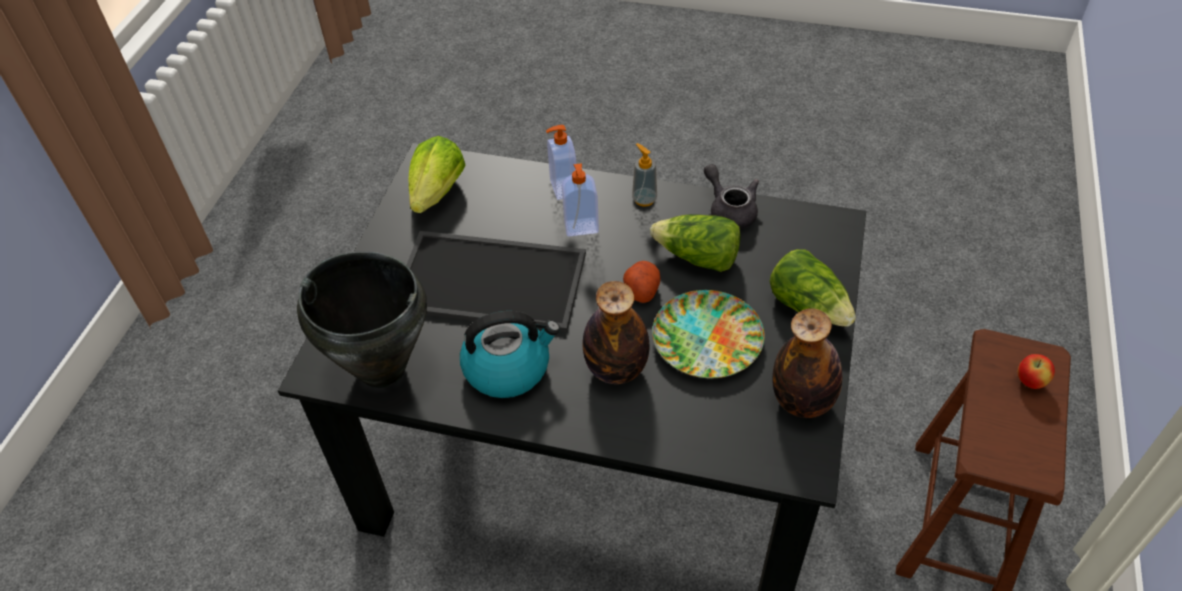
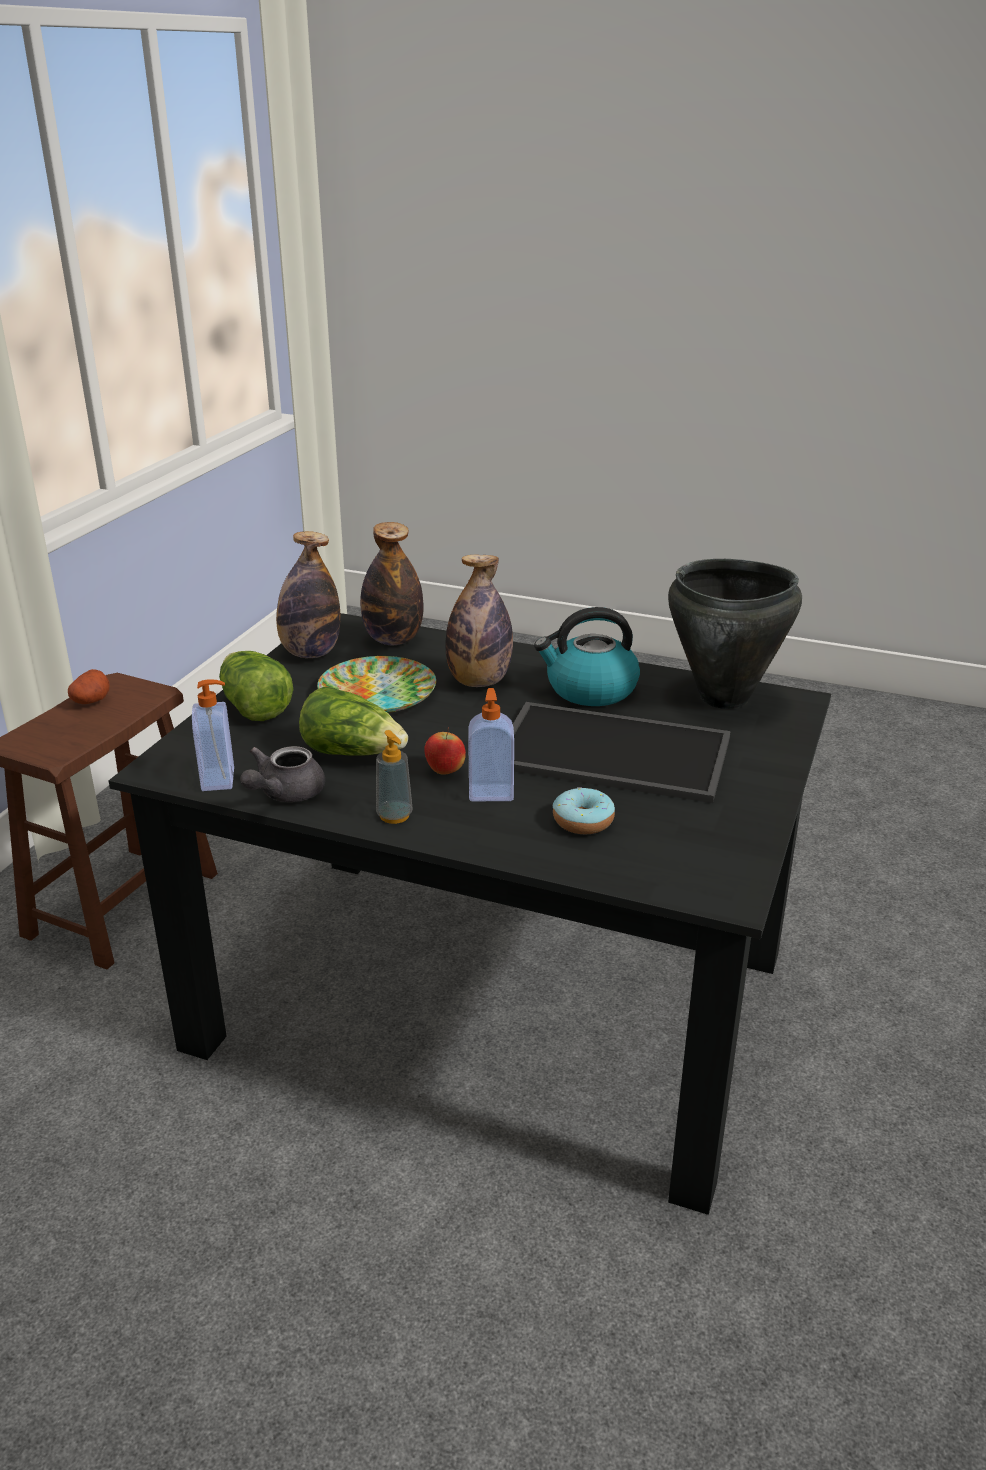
camera: 175 degrees left, 20 degrees down
lettuce [408,136,465,213] -> none
soap dispenser [546,125,576,200] -> soap dispenser moved to [192,680,234,791]
potato [623,261,660,303] -> potato moved to [68,669,110,704]
grey teapot [704,164,759,229] -> grey teapot turned 60 degrees clockwise [240,746,325,802]
apple [1018,354,1055,389] -> apple moved to [424,727,466,775]
none -> bottle [360,522,424,645]
none -> donut [553,787,615,834]

